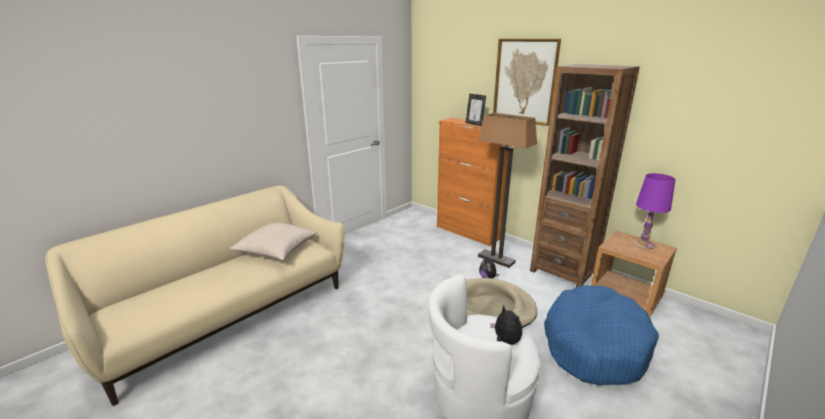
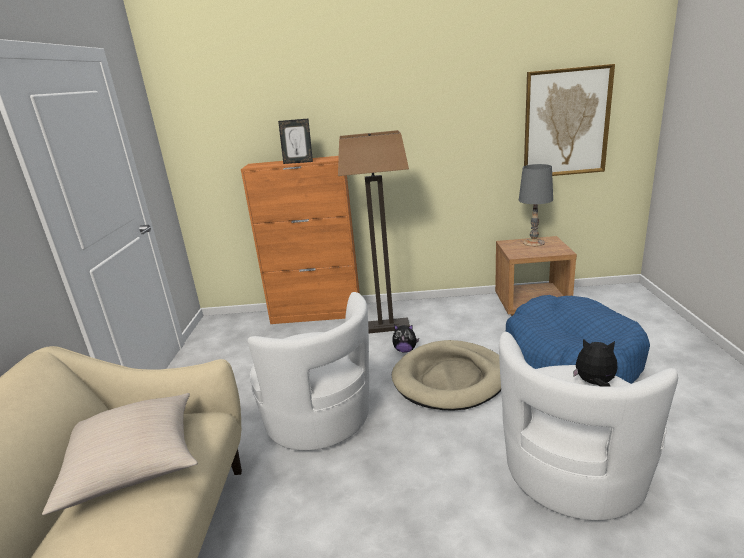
camera: 40 degrees left, 0 degrees up
picture [493,39,561,126] -> picture moved to [524,64,615,176]
brown bookcase [530,64,640,287] -> none
purple table lamp [633,173,676,249] -> grey table lamp [519,164,553,247]
none -> white armchair [248,292,369,451]

